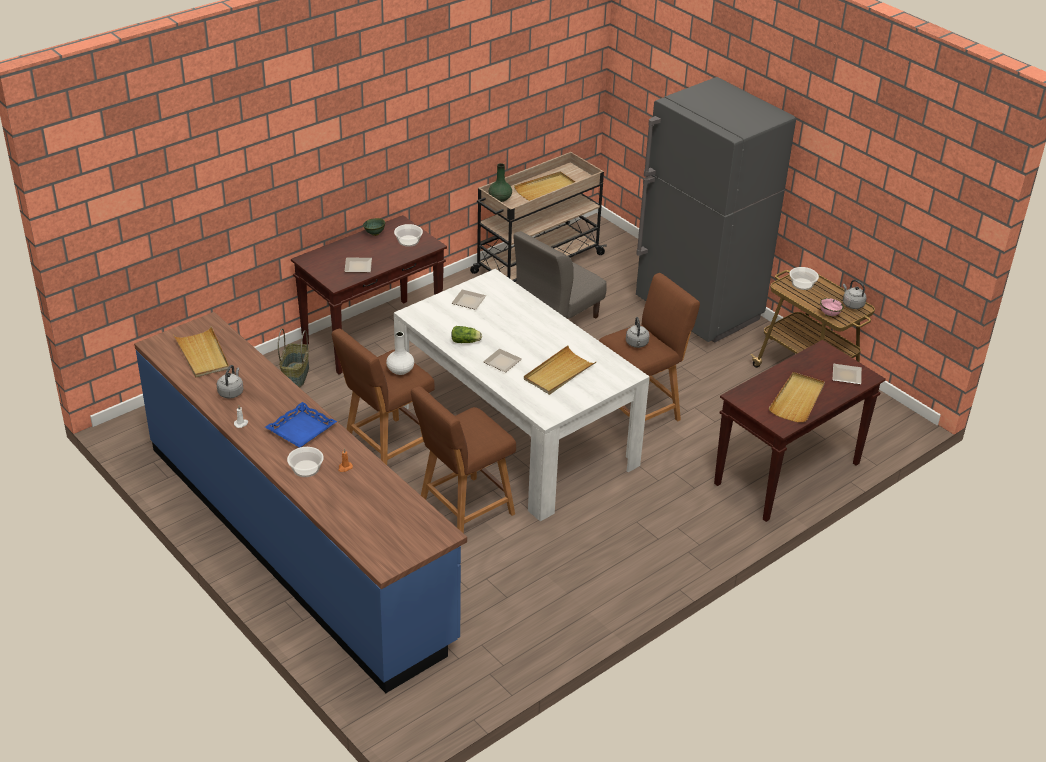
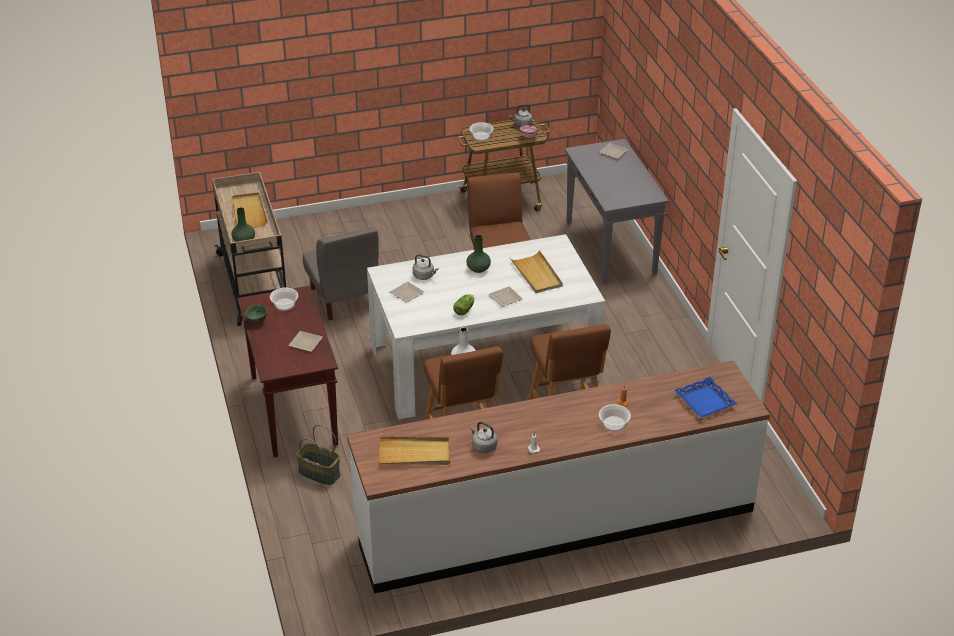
camera: 65 degrees left, 0 degrees up
blue counter [134,312,467,693] -> white counter [347,360,770,594]
blue tray [265,402,337,448] -> blue tray moved to [674,377,737,418]
grey kettle [626,317,649,348] -> grey kettle moved to [413,254,438,280]
grey fridge [636,77,796,342] -> none
brown console table [714,340,886,522] -> grey console table [565,139,669,284]
beige tray [769,372,825,422] -> none
none -> green vase [466,235,491,273]

